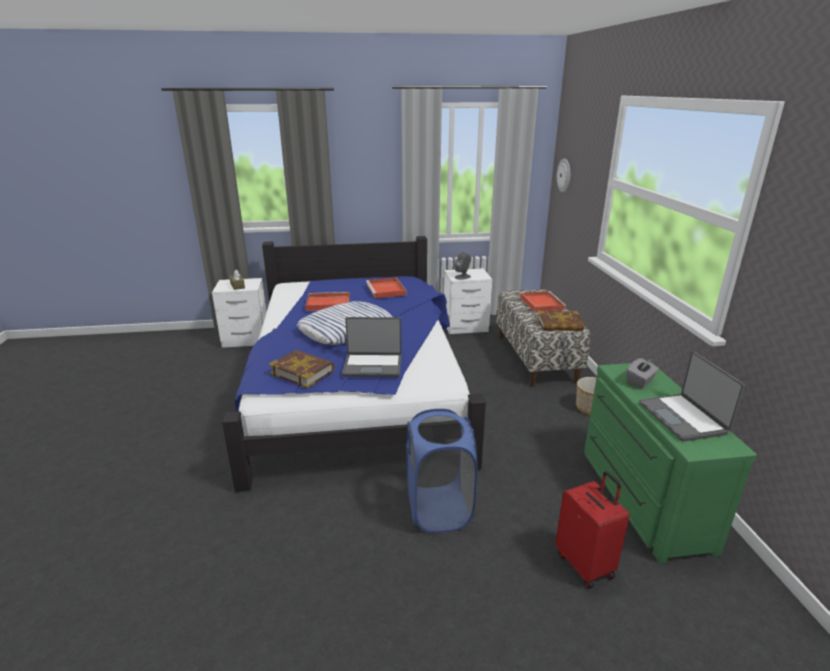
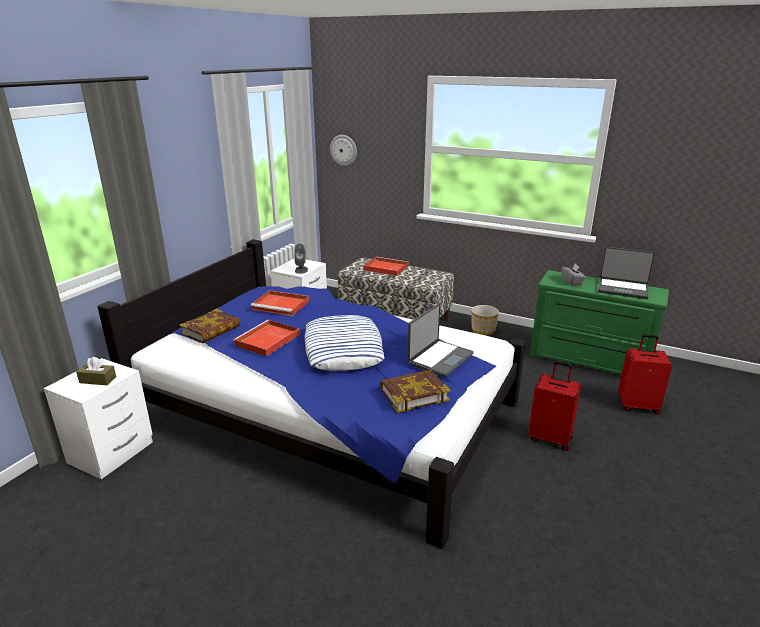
camera: 55 degrees left, 0 degrees up
blue laundry basket [406,409,478,533] -> red suitcase [528,361,581,451]
book [537,310,584,331] -> book moved to [179,309,240,343]

